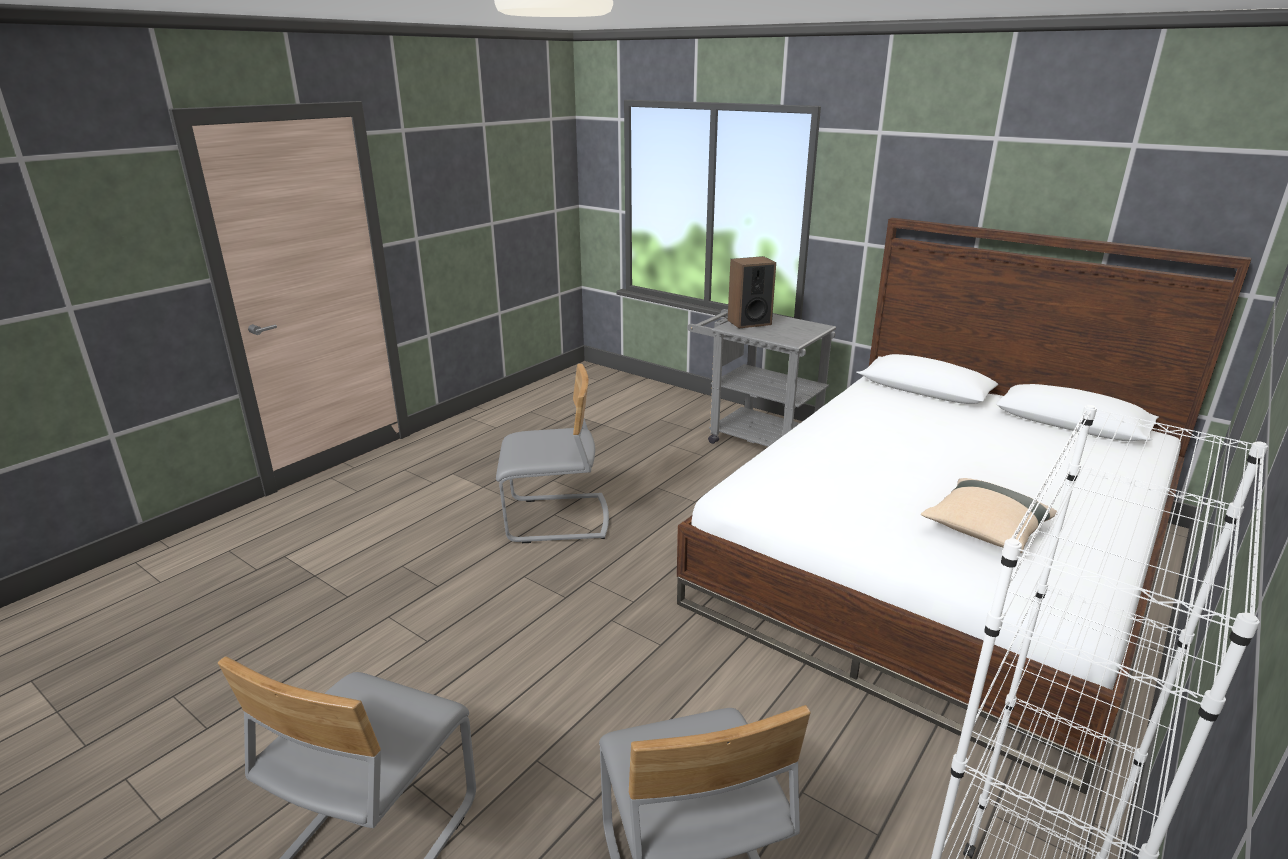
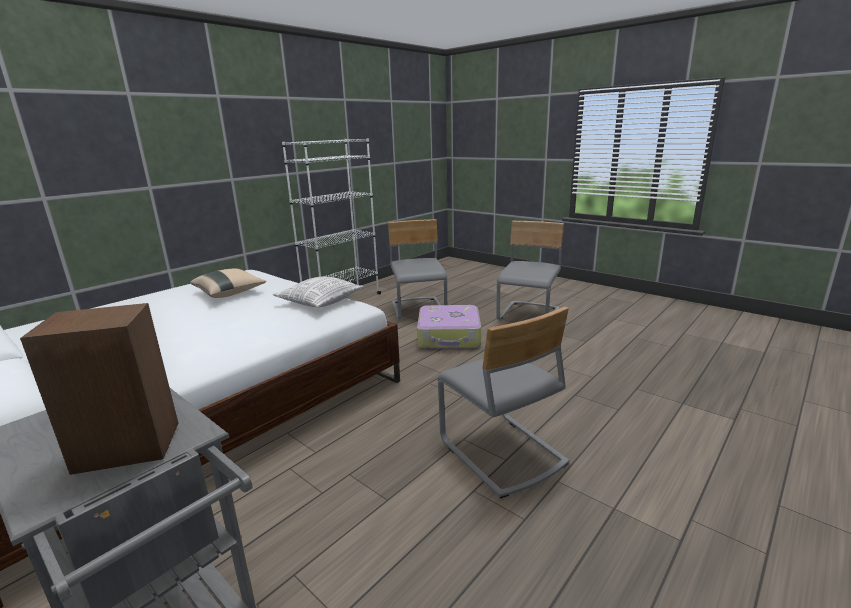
camera: 175 degrees left, 5 degrees down
grey chair [496,364,609,543] -> grey chair turned 120 degrees counterclockwise [437,307,569,498]
none -> pillow [273,276,364,307]
none -> suitcase [417,305,481,349]

